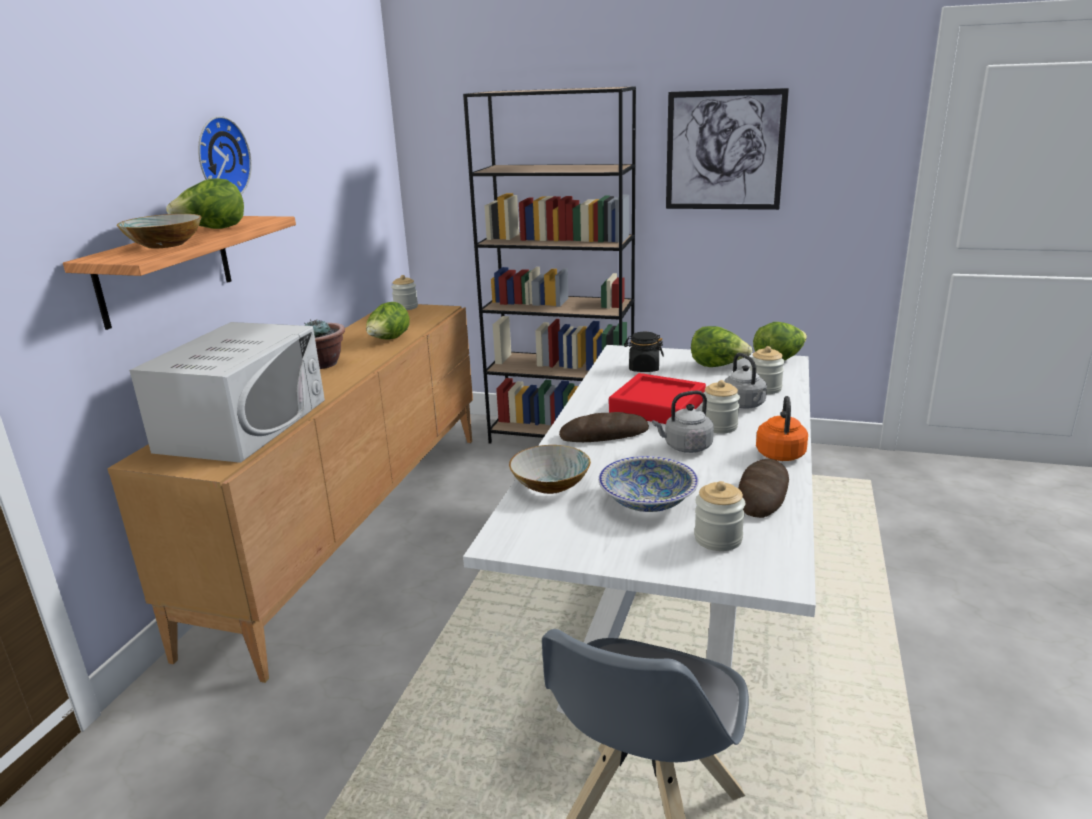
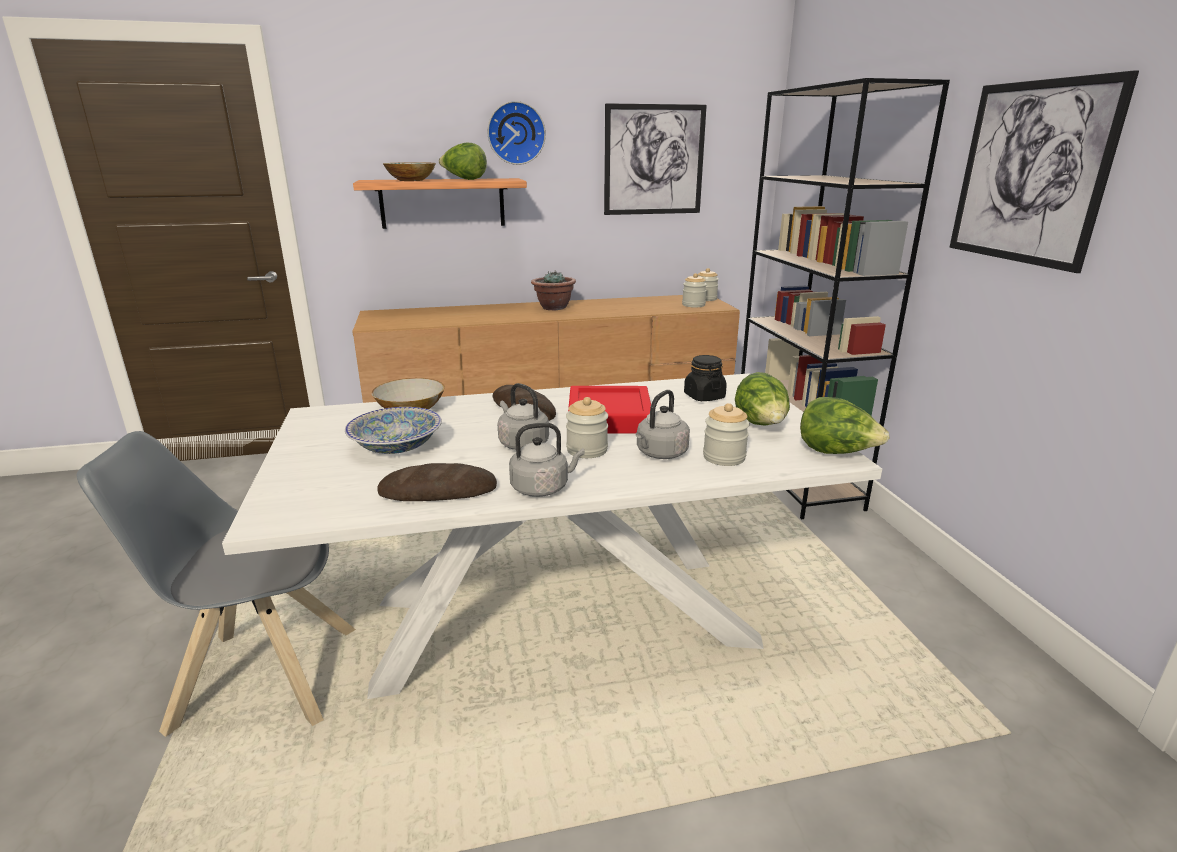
camera: 60 degrees right, 0 degrees up
white microwave [129,322,325,463] -> none
lettuce [366,302,410,340] -> none
jar [694,481,745,551] -> jar moved to [682,273,707,308]
orange kettle [756,396,808,461] -> grey kettle [509,423,585,497]
none -> picture [604,103,707,215]

